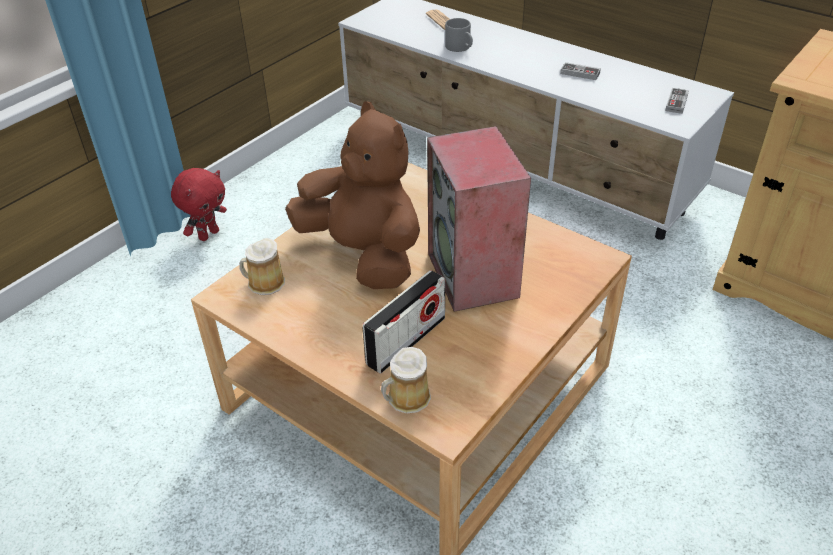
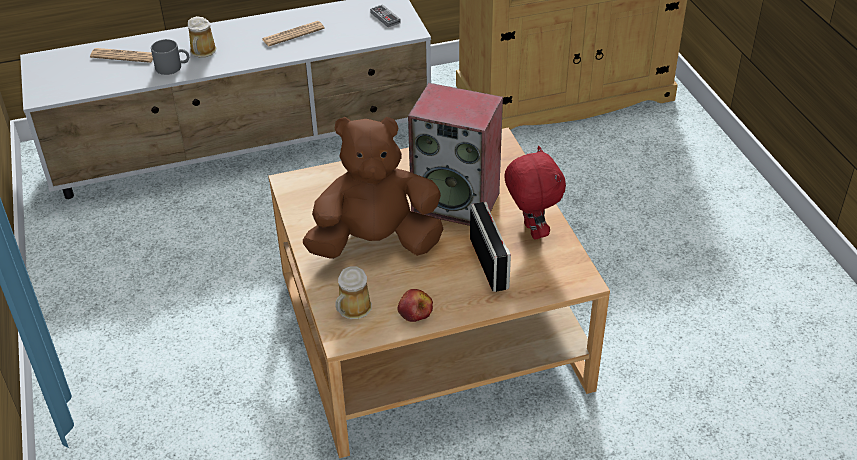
camera: 55 degrees left, 0 degrees up
red plush toy [171,168,227,241] -> red plush toy moved to [504,146,566,240]
mug [381,347,431,414] -> mug moved to [188,16,216,58]
game controller [560,62,601,80] -> newspaper [262,21,325,46]
none -> apple [398,289,433,322]

